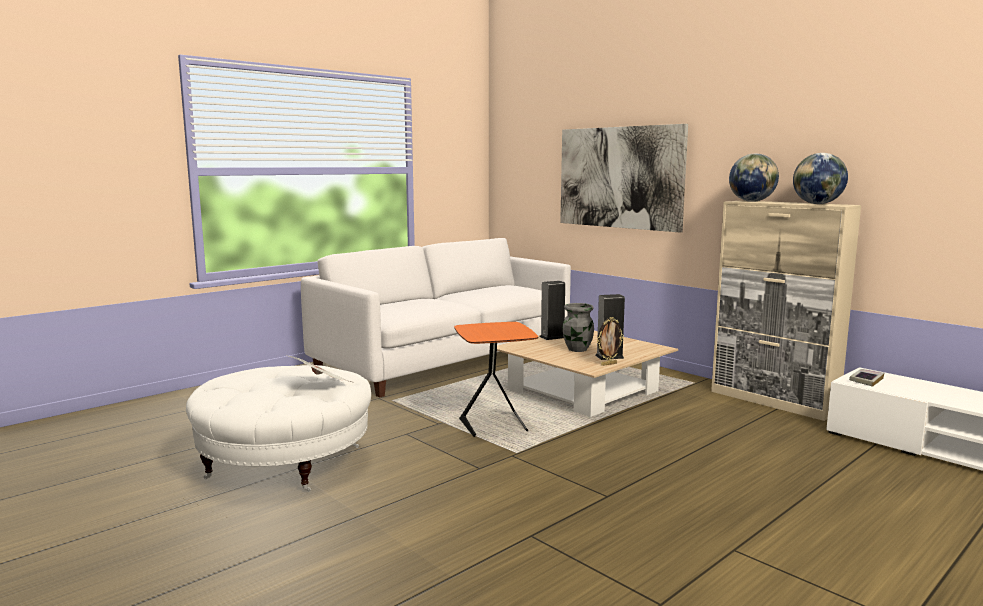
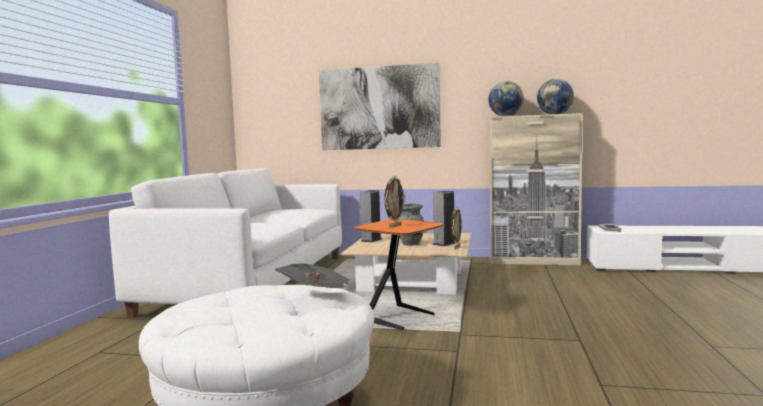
camera: 35 degrees left, 5 degrees down
none -> picture frame [384,176,405,228]

